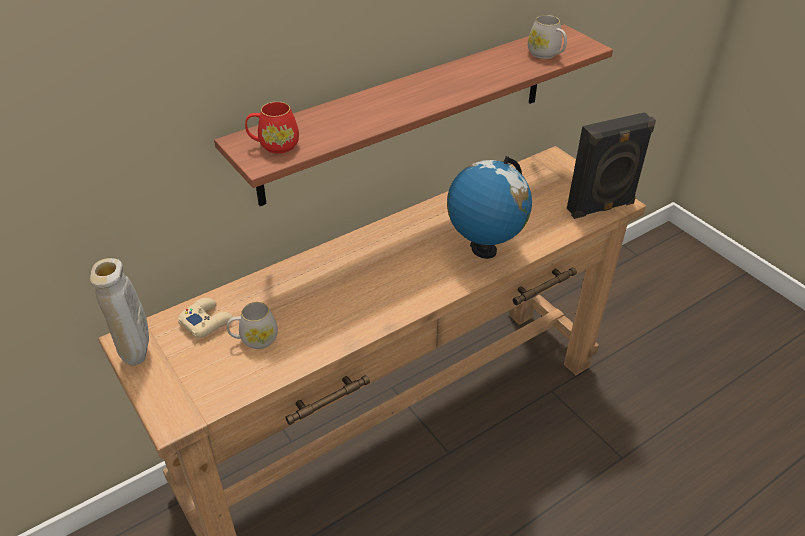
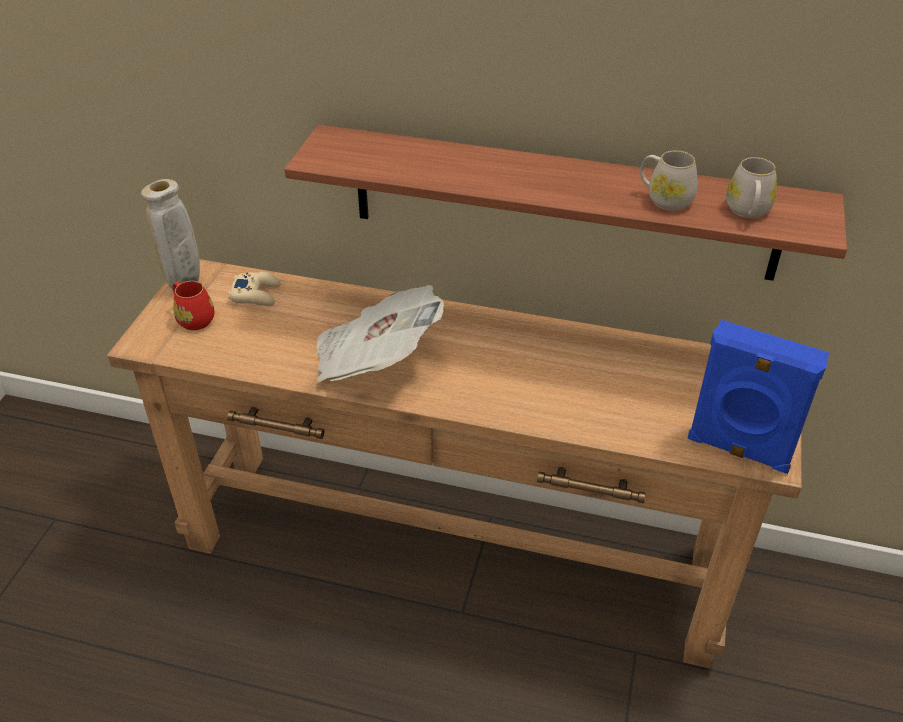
camera: 50 degrees right, 0 degrees up
white mug [227,302,278,349] -> white mug moved to [640,150,698,211]
red mug [245,102,299,154] -> red mug moved to [173,281,215,330]
globe [447,156,532,259] -> none
black speaker [567,112,656,219] -> blue speaker [687,320,829,474]
none -> newspaper [317,285,444,382]

